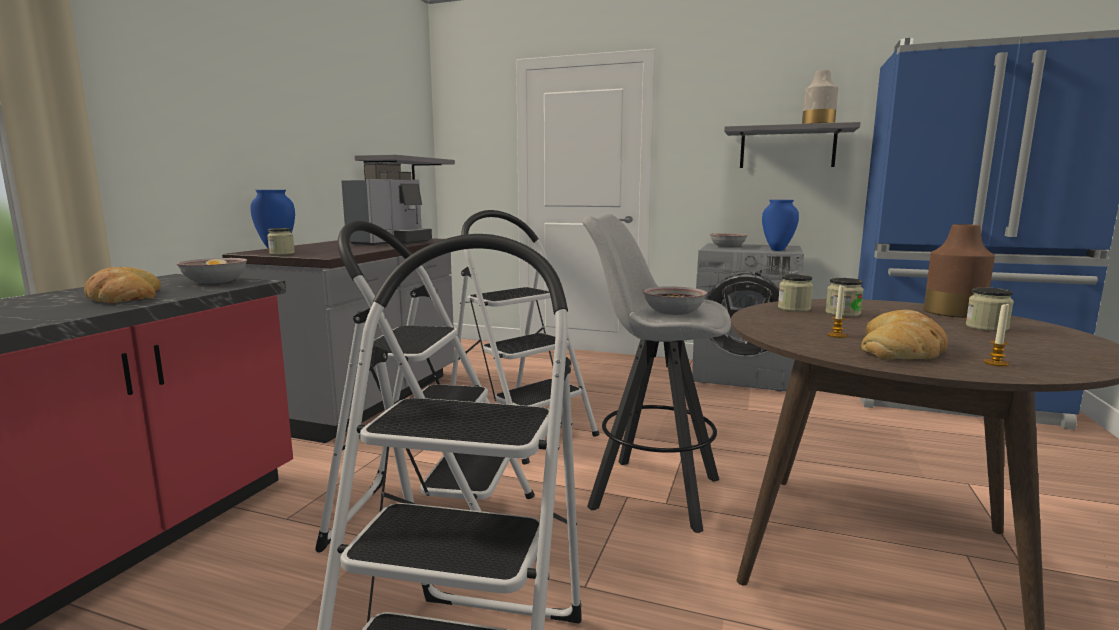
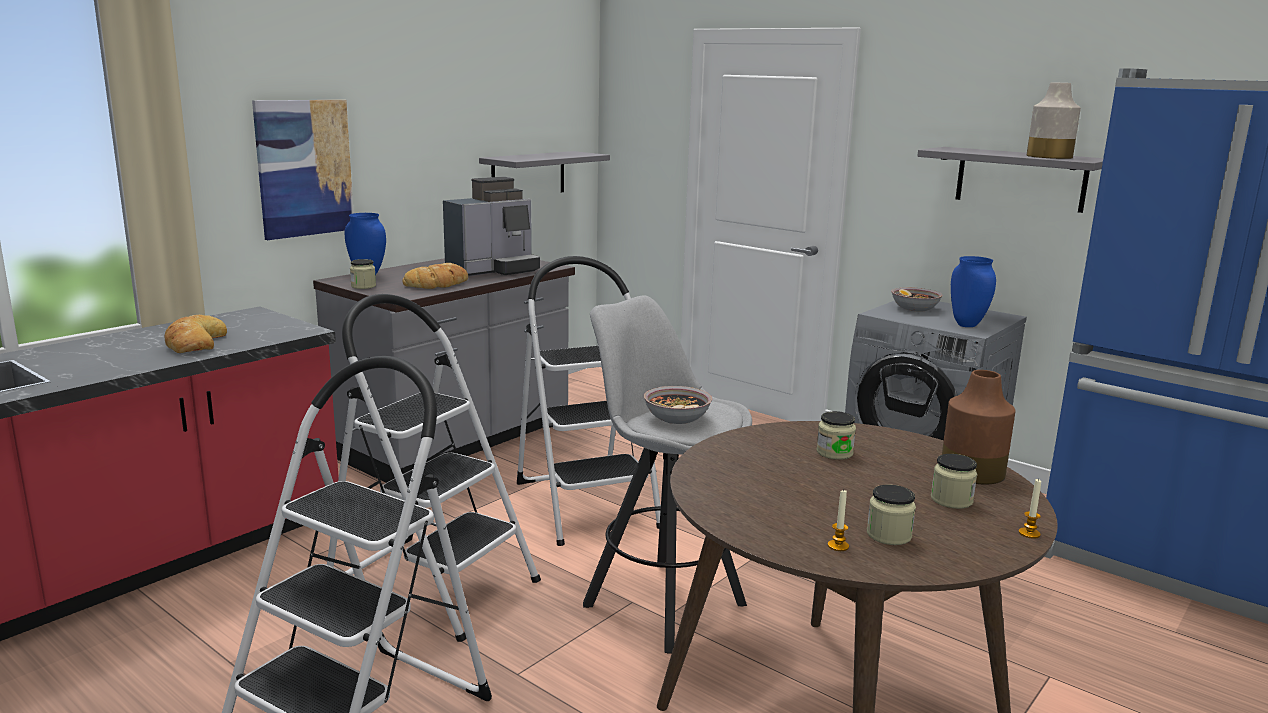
camera: 20 degrees right, 5 degrees up
bowl [176,258,248,284] -> none
jar [778,274,813,312] -> jar moved to [867,485,916,545]
candle [827,285,847,338] -> candle moved to [1019,479,1041,539]
bread [861,310,948,359] -> bread moved to [402,263,468,289]
none -> picture [252,100,354,240]

